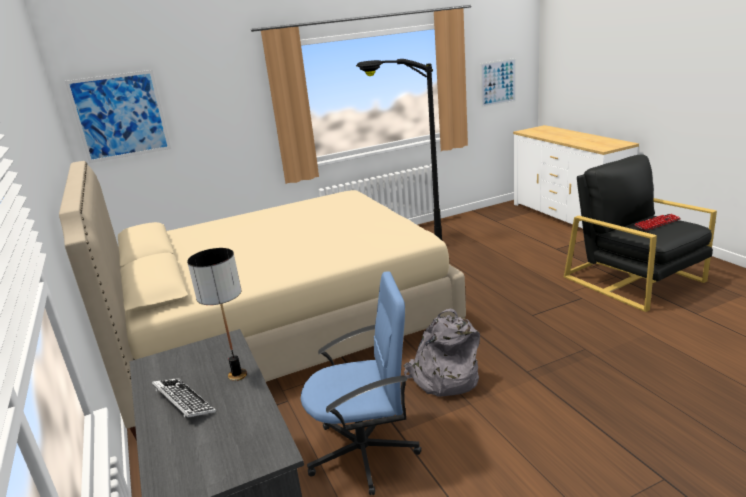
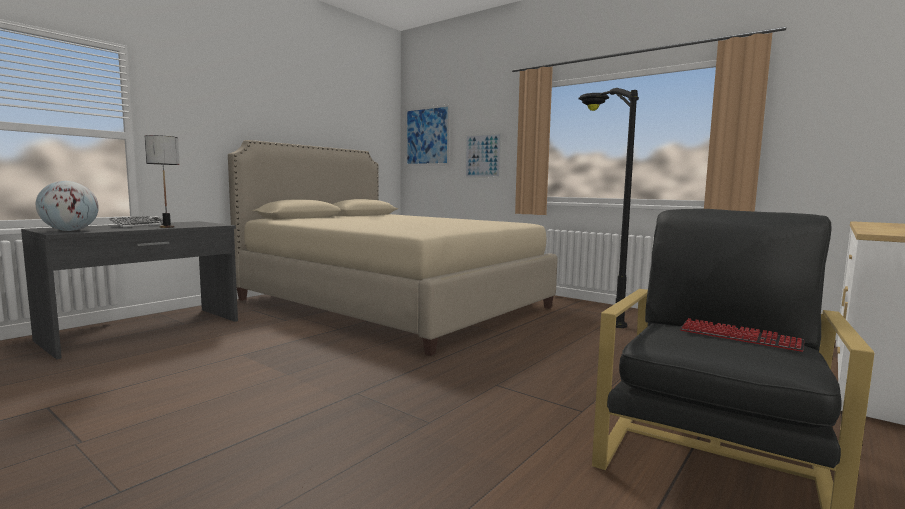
camera: 60 degrees right, 15 degrees down
blue office chair [301,271,422,495] -> none
grey backpack [404,308,480,397] -> none
picture [480,58,516,108] -> picture moved to [465,133,502,178]
none -> globe [36,181,99,231]

